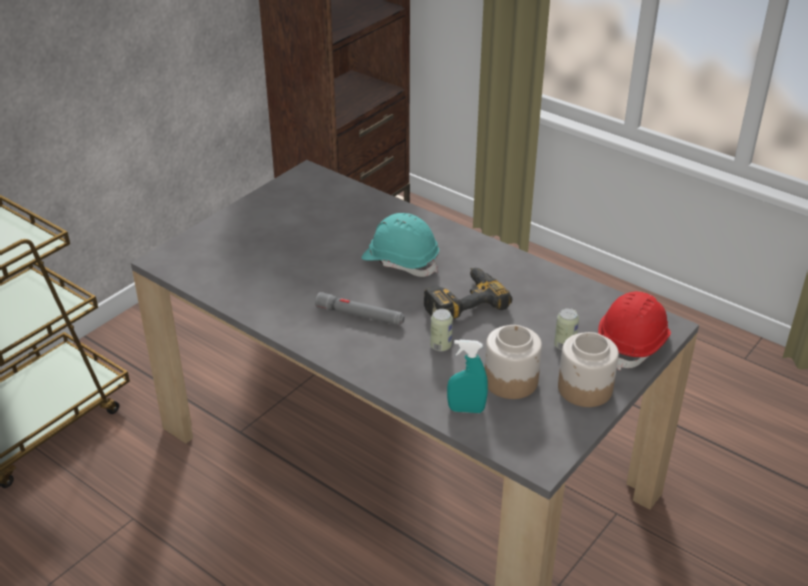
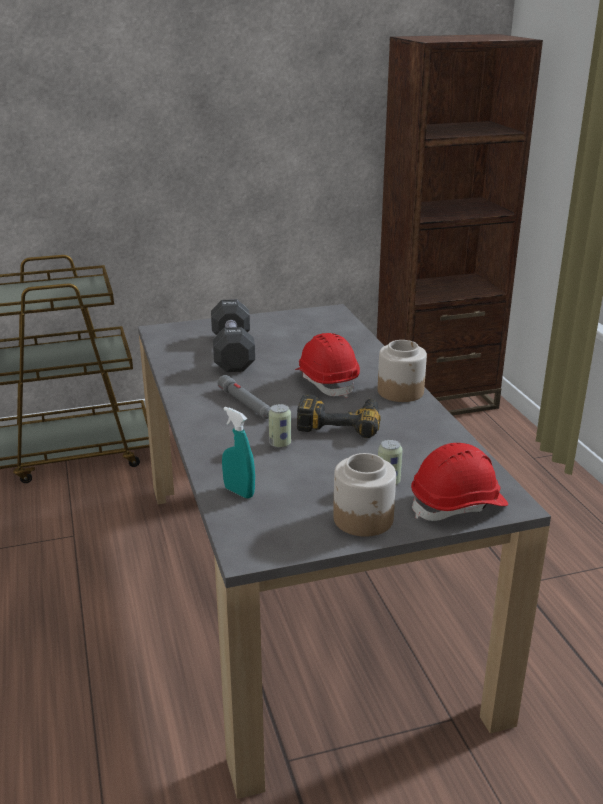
camera: 35 degrees right, 10 degrees down
turquoise hard hat [361,213,439,277] -> red hard hat [295,333,360,398]
jar [485,325,542,399] -> jar moved to [378,340,427,402]
none -> black dumbbell [211,299,255,372]

